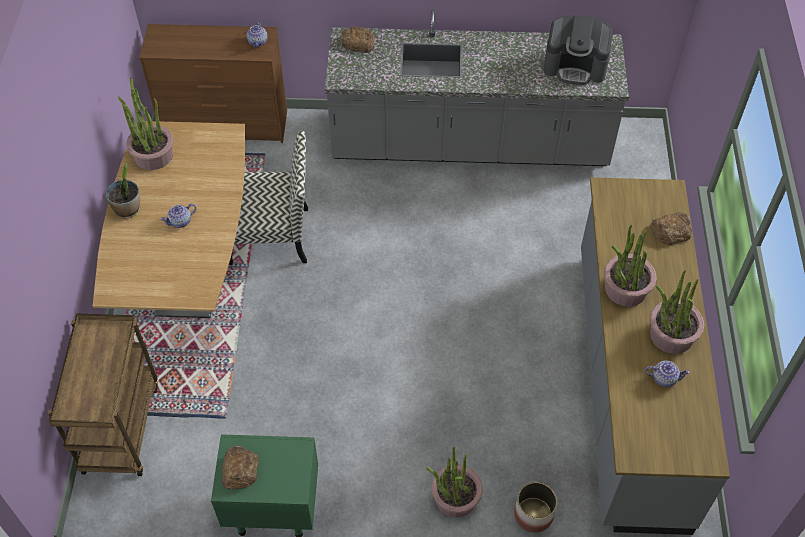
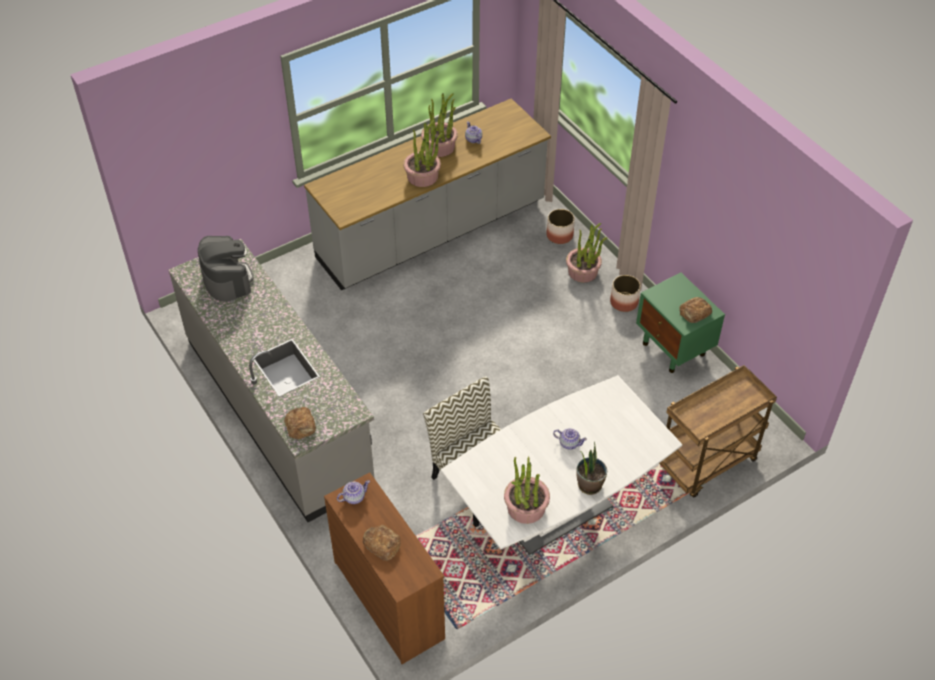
camera: 125 degrees left, 5 degrees down
brown dining table [93,121,245,318] -> white dining table [441,375,682,555]
bread [650,212,692,245] -> bread moved to [363,525,401,561]
none -> planter [610,275,641,312]

